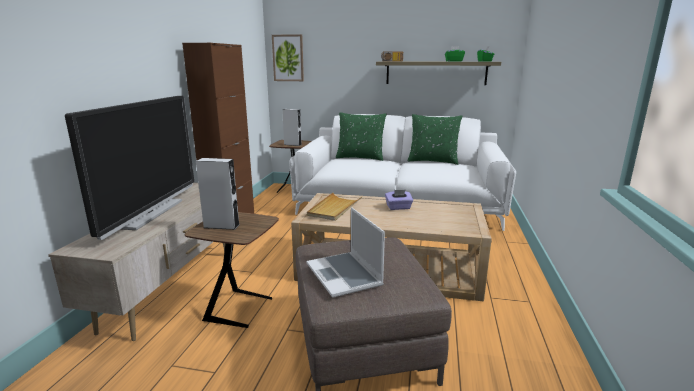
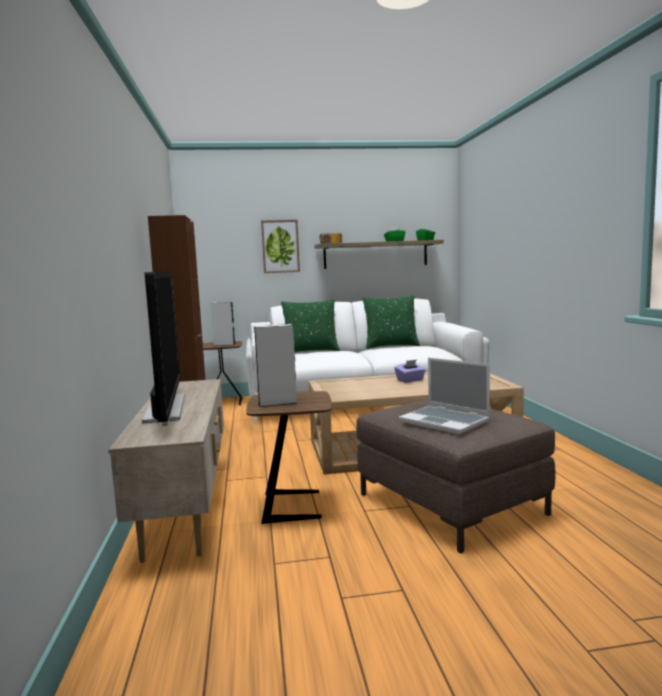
camera: 20 degrees left, 10 degrees down
picture [272,34,304,81] -> picture moved to [261,220,300,273]
beige tray [307,193,362,221] -> none

